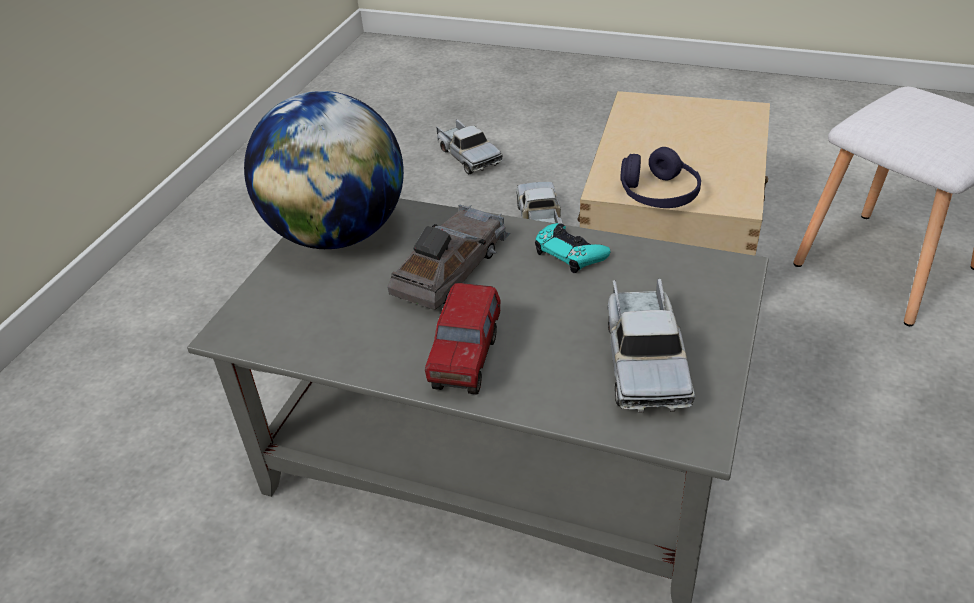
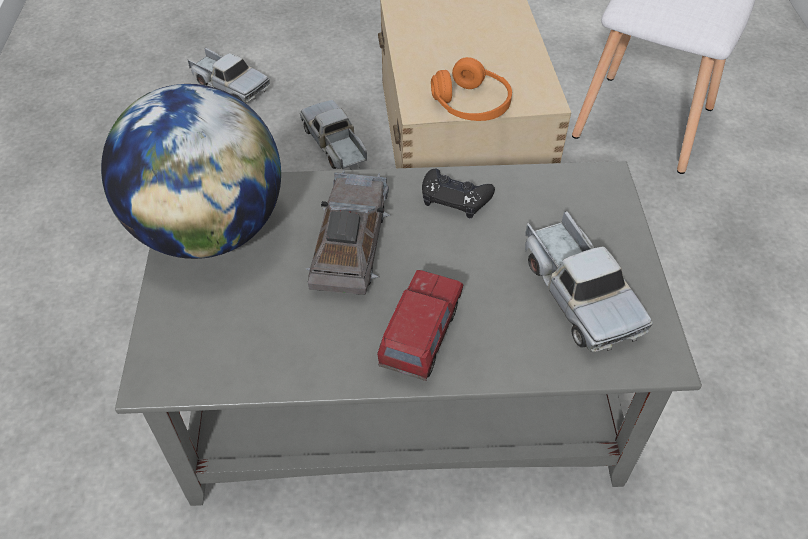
camera: 25 degrees left, 10 degrees up
toy truck [425,283,500,395] -> toy truck turned 150 degrees counterclockwise [377,270,463,381]
turquoise game controller [535,223,611,273] -> black game controller [422,169,495,218]
purple headphones [620,147,701,208] -> orange headphones [431,57,512,121]

